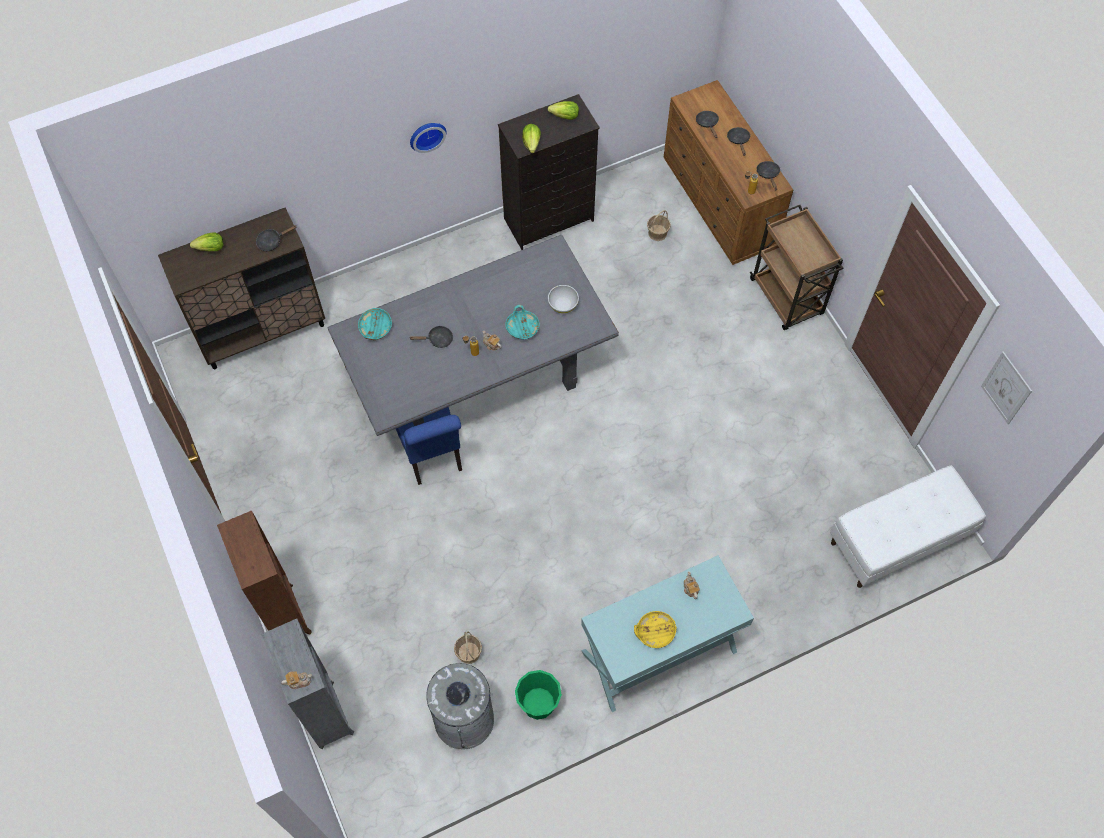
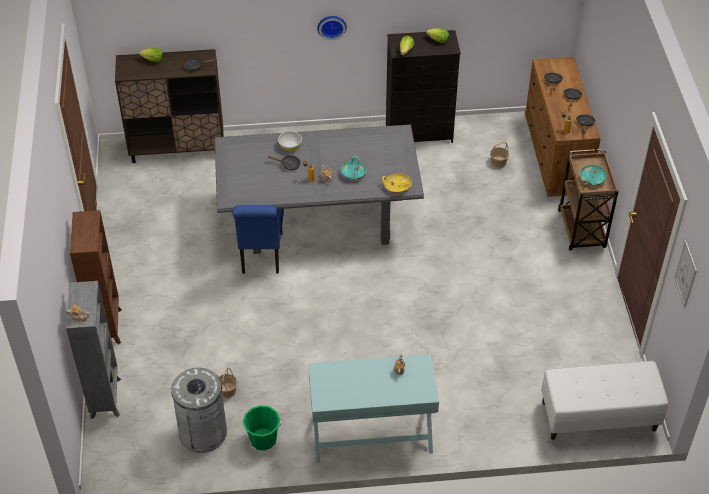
camera: 20 degrees right, 15 degrees down
turquoise bowl [358,308,392,340] -> turquoise bowl moved to [580,164,607,186]
white bowl [548,285,579,313] -> white bowl moved to [278,131,302,151]
yellow bowl [634,611,677,648] -> yellow bowl moved to [382,173,412,193]

